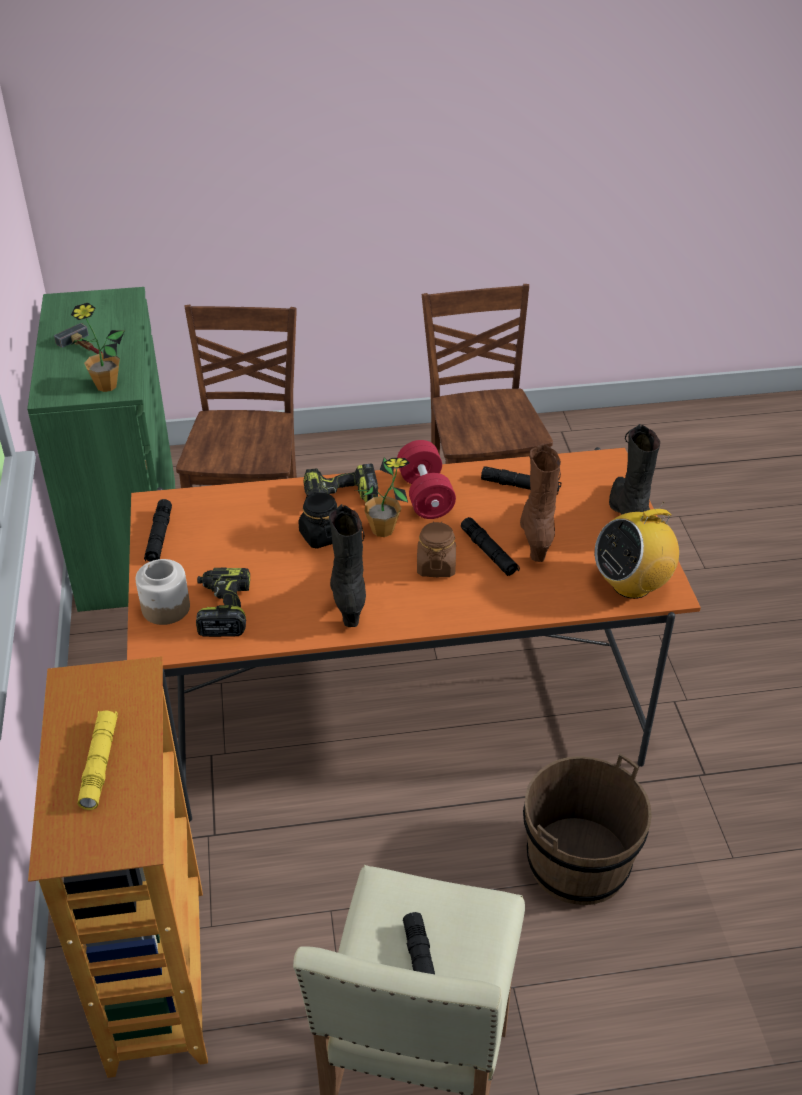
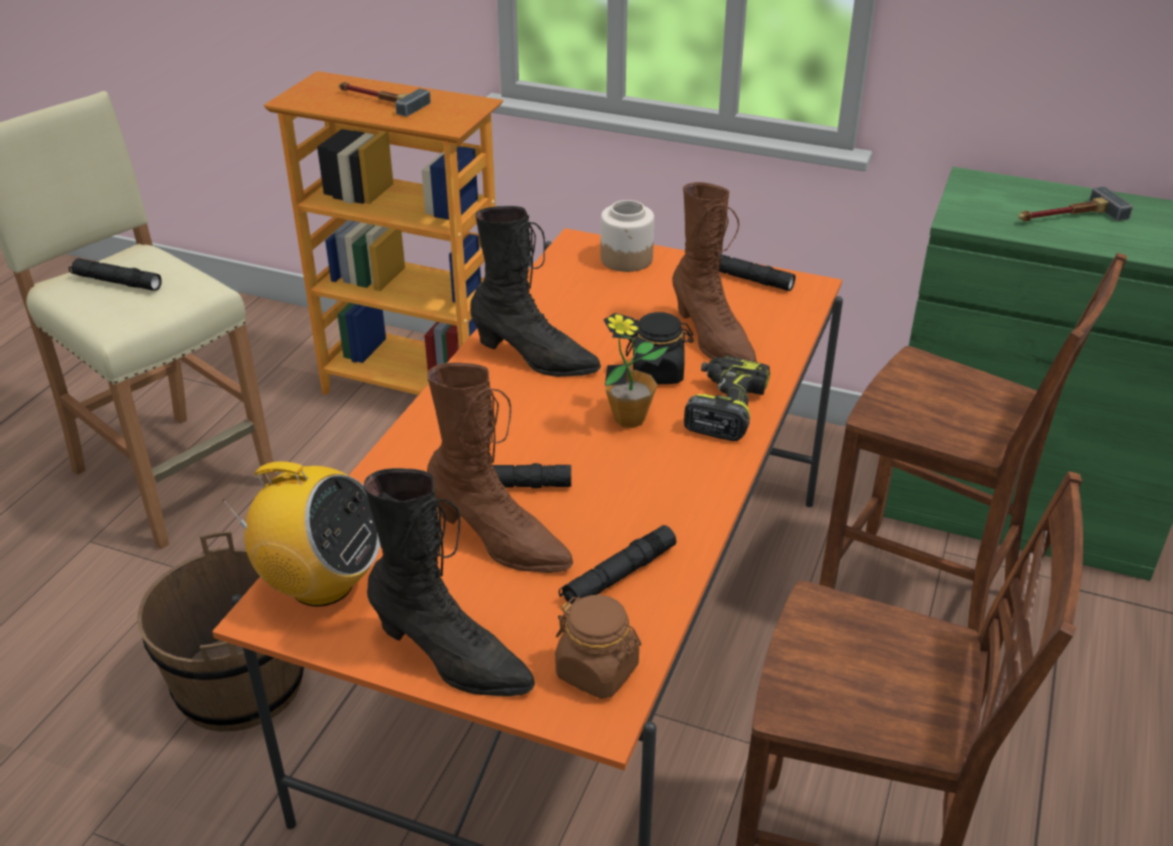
camera: 120 degrees right, 5 degrees down
potted plant [71,303,125,392] -> none
yellow flashlight [78,710,118,810] -> hammer [339,82,431,117]
power drill [196,568,250,637] -> none
red dumbbell [397,440,456,519] -> none
brown jar [417,521,456,577] -> brown jar moved to [555,595,641,699]
radio [595,502,679,599] -> radio turned 105 degrees clockwise [222,462,380,607]
none -> brown boot [672,182,757,362]

